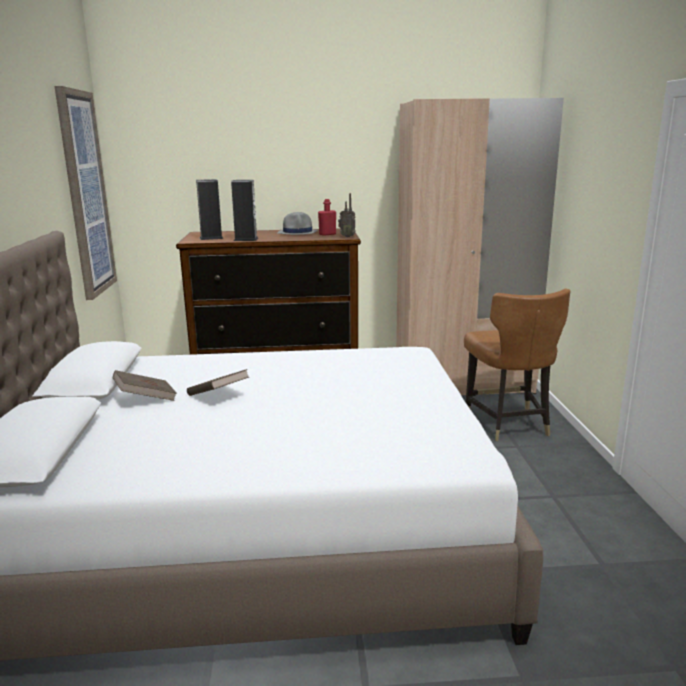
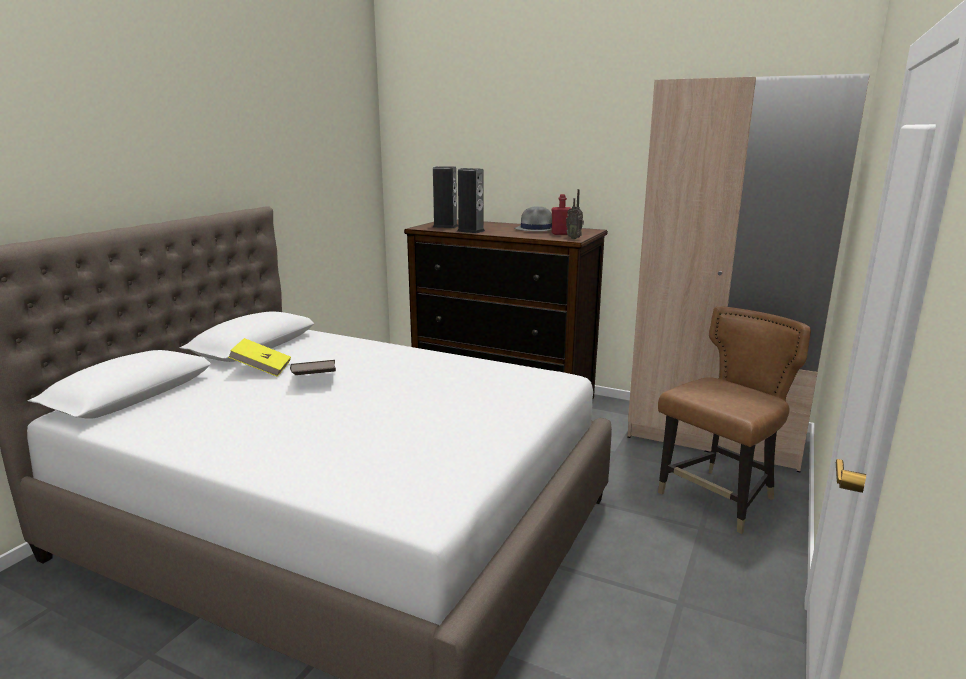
camera: 30 degrees right, 0 degrees up
picture [55,86,117,300] -> none
brown book [113,370,177,401] -> yellow book [228,338,291,377]
brown chair [464,289,571,441] -> brown chair turned 150 degrees counterclockwise [658,306,811,534]

